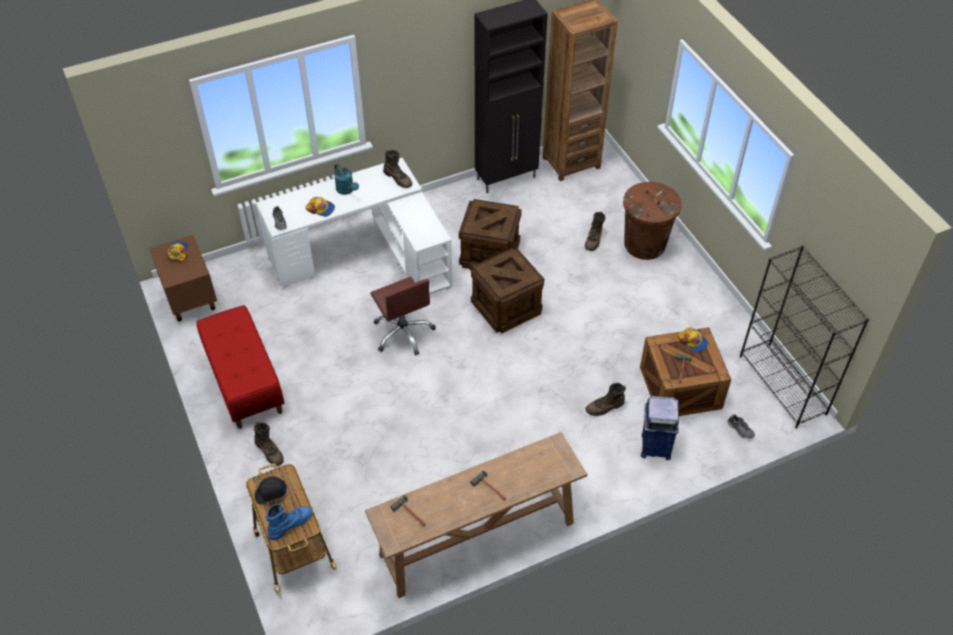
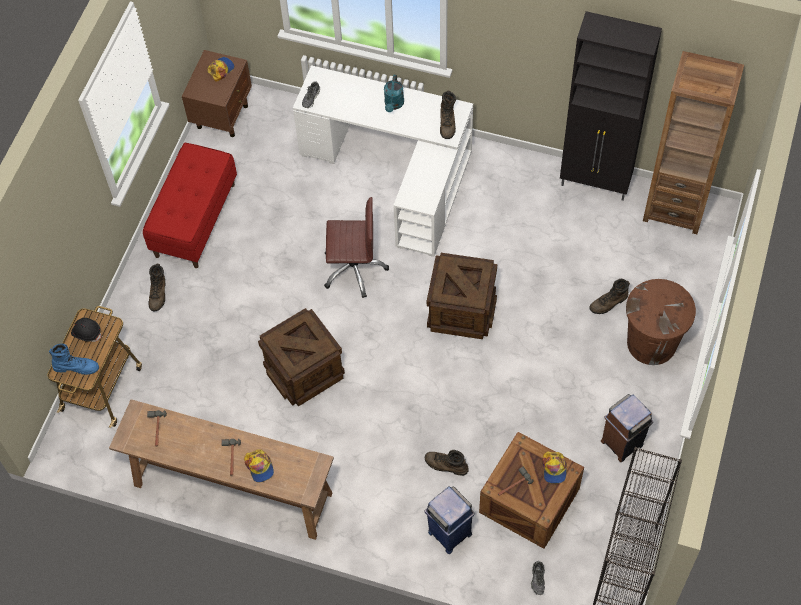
camera: 45 degrees right, 10 degrees up
cap [306,197,335,217] -> cap moved to [244,449,274,482]
brown office chair [370,277,436,356] -> brown office chair turned 105 degrees counterclockwise [324,197,389,298]
crate [459,199,522,271] -> crate moved to [258,308,345,406]
none -> brown trash can [601,394,653,462]

